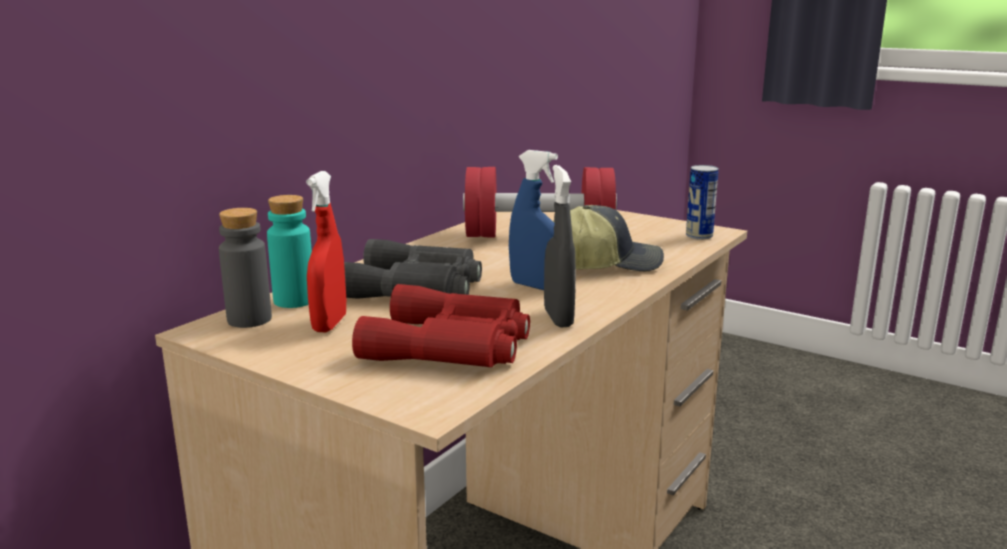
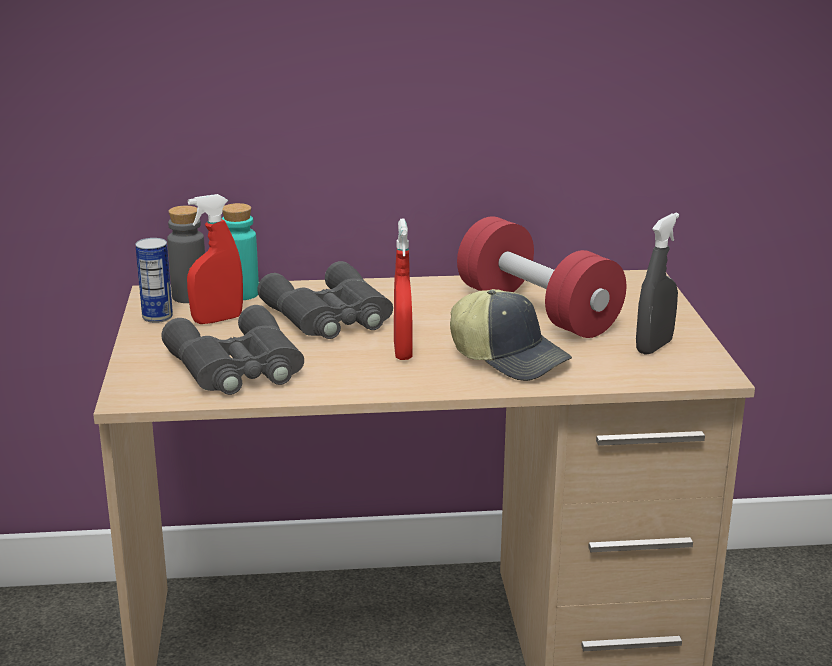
camera: 50 degrees right, 5 degrees up
red binoculars [352,284,530,367] -> grey binoculars [161,305,304,395]
blue spray bottle [509,150,558,290] -> red spray bottle [394,219,413,360]
grey spray bottle [544,165,576,328] -> grey spray bottle moved to [636,213,679,355]
can [686,165,719,240] -> can moved to [135,238,173,323]

